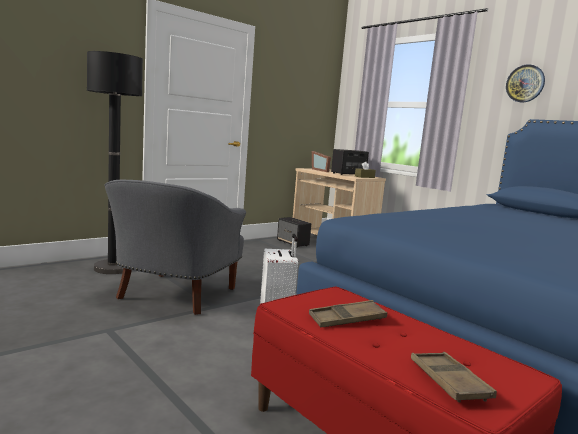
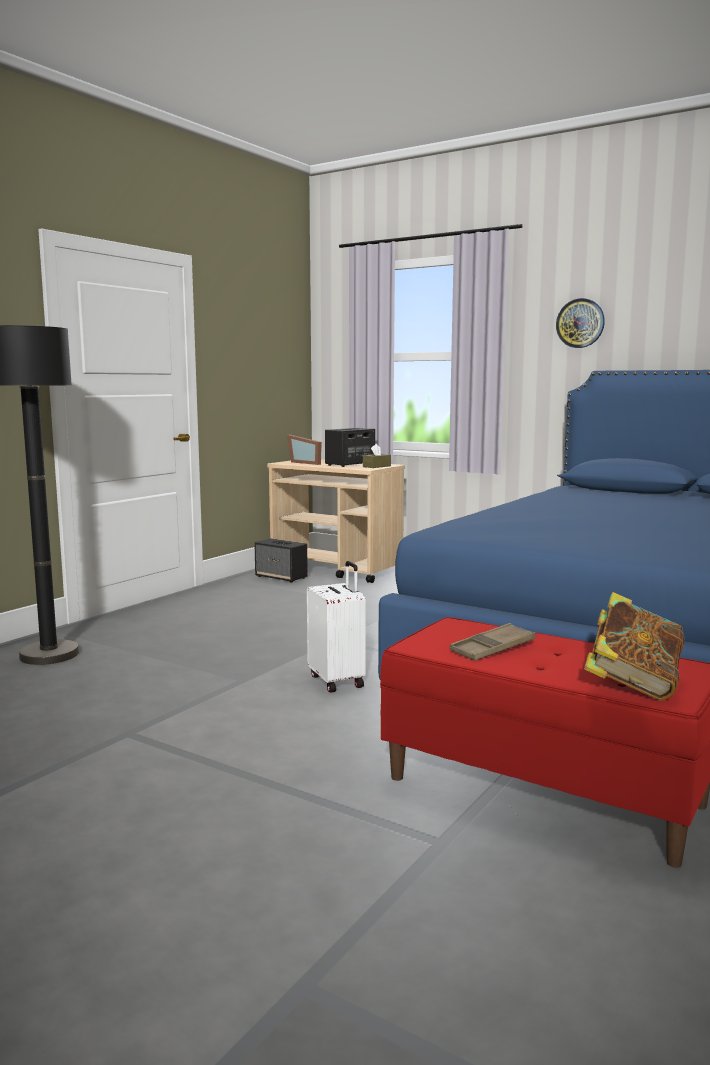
camera: 15 degrees left, 0 degrees up
grey armchair [104,180,246,315] -> none
brown tray [411,352,497,402] -> book [584,592,684,701]

